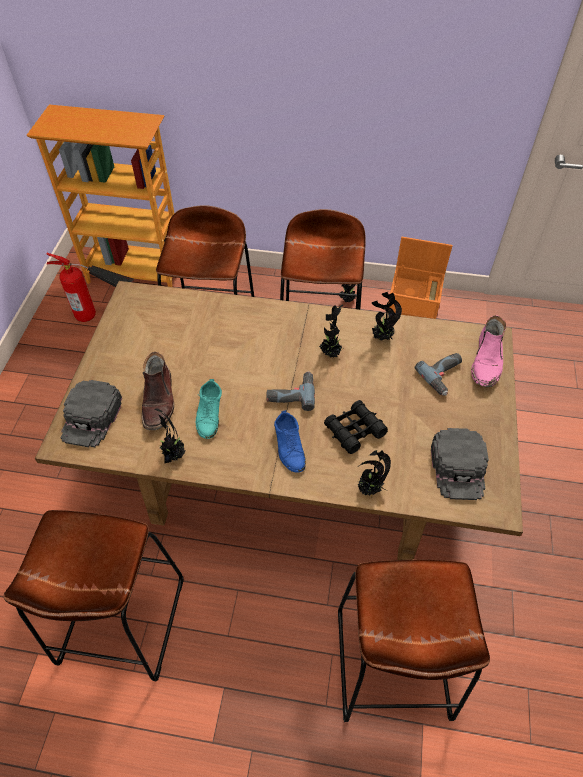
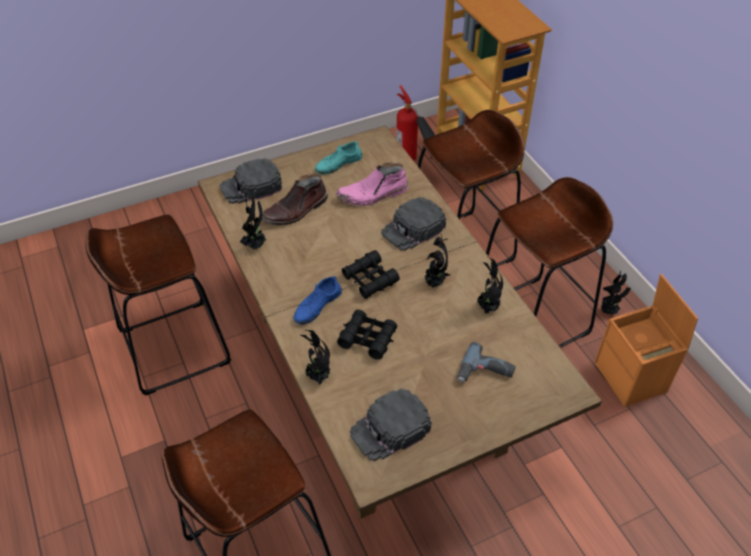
camera: 55 degrees right, 5 degrees down
turquoise shoe [196,379,222,439] -> turquoise shoe moved to [315,141,363,174]
power drill [266,372,315,411] -> black binoculars [342,250,400,299]
pink boot [471,316,506,387] -> pink boot moved to [336,163,408,206]
none -> black cap [381,197,446,251]

